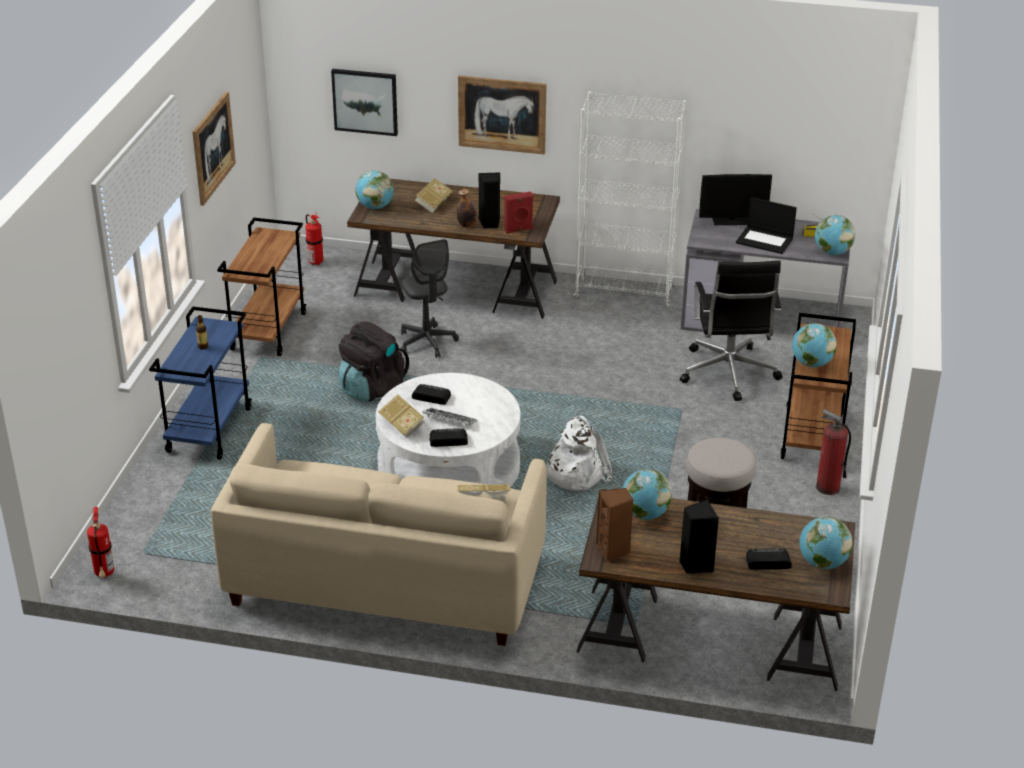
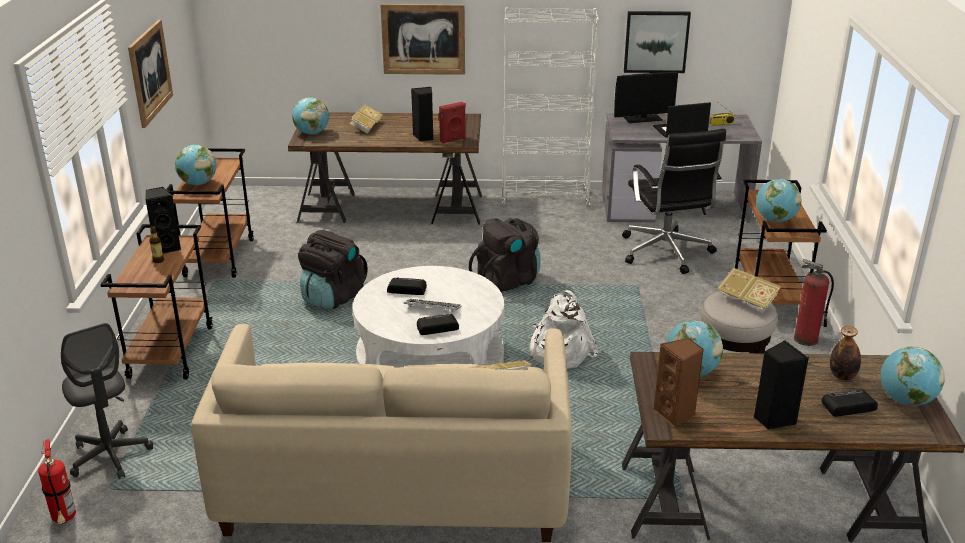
camera: 10 degrees left, 5 degrees down
blue cart [149,307,251,460] -> brown cart [100,224,213,379]
fire extinguisher [305,211,323,265] -> none
picture [331,69,398,136] -> picture moved to [624,11,691,73]
book [378,394,425,438] -> book moved to [717,268,781,313]
grey office chair [400,239,459,358] -> grey office chair moved to [61,323,153,479]
bottle [457,189,477,227] -> bottle moved to [830,326,861,381]
laptop [736,197,797,254] -> laptop turned 150 degrees clockwise [653,102,711,138]
globe [815,215,855,255] -> globe moved to [175,145,216,185]
none -> black speaker [145,187,182,254]
none -> black backpack [469,218,540,292]

